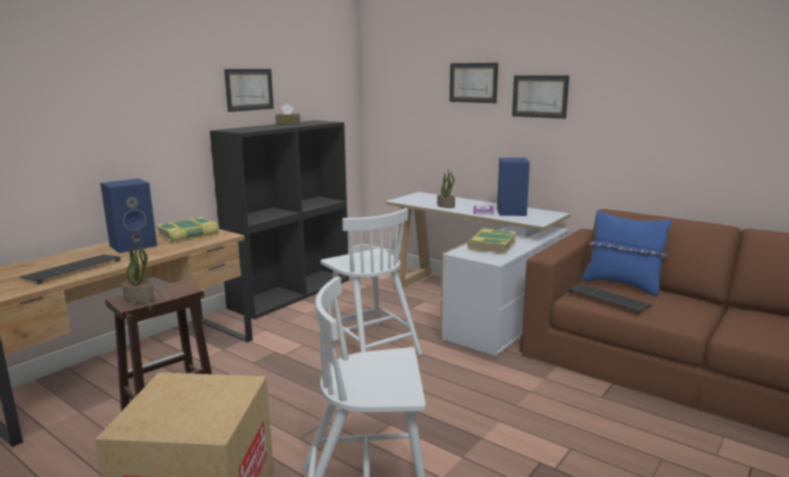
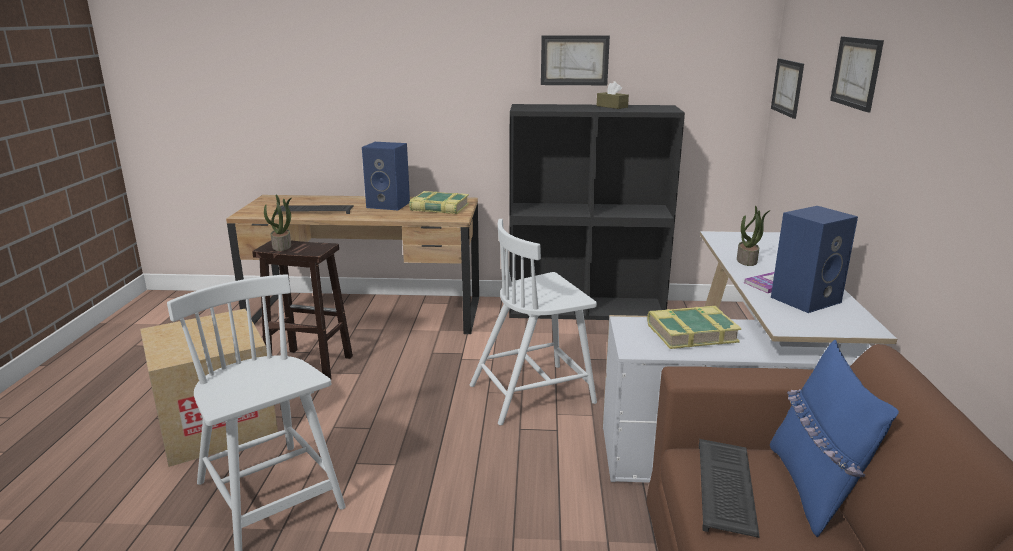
camera: 55 degrees right, 5 degrees up
white chair [320,208,422,355] -> white chair turned 45 degrees clockwise [470,219,597,425]
picture [512,75,569,119] -> picture moved to [771,58,804,119]

